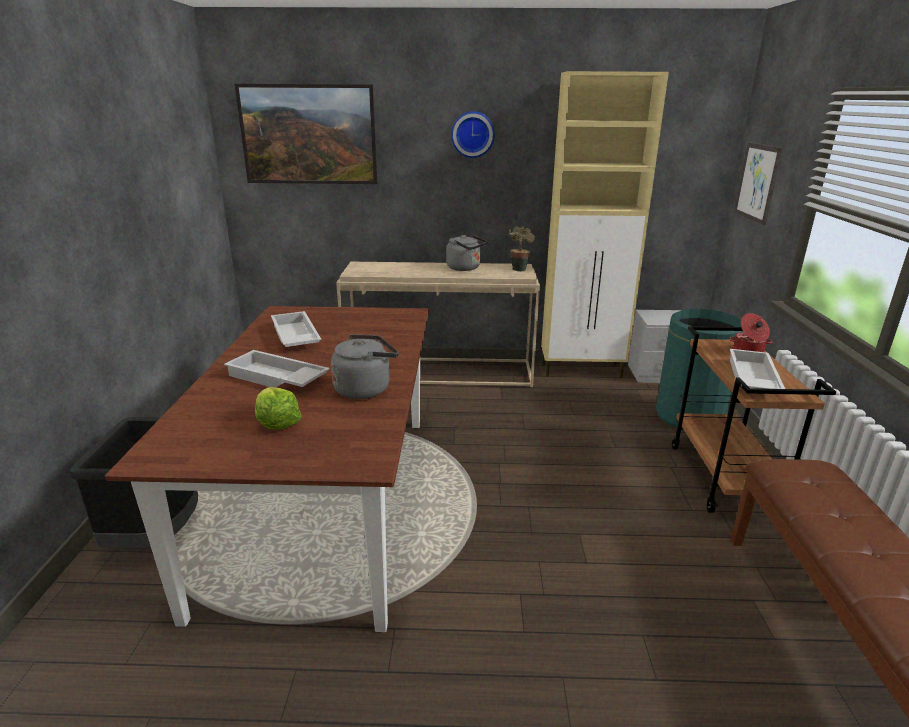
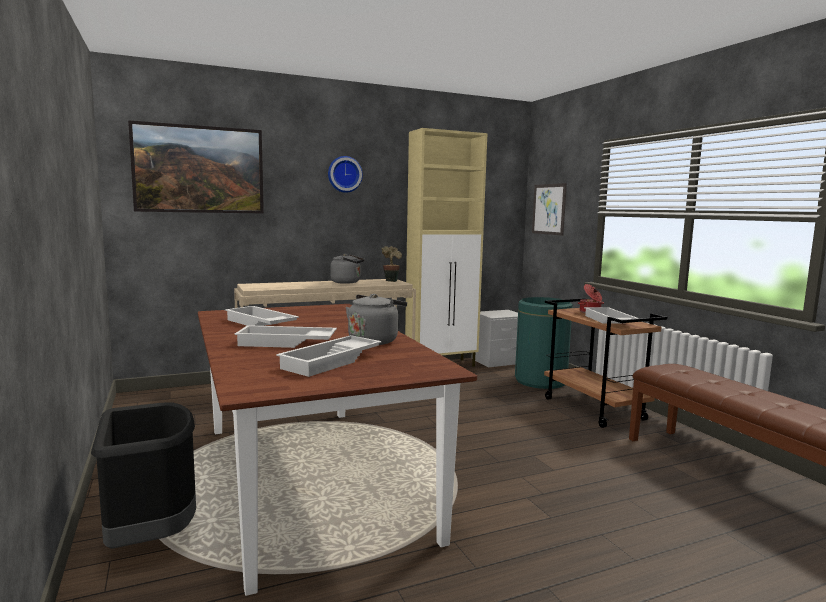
camera: 25 degrees left, 15 degrees down
lettuce [255,387,302,430] -> white tray [276,335,382,377]

